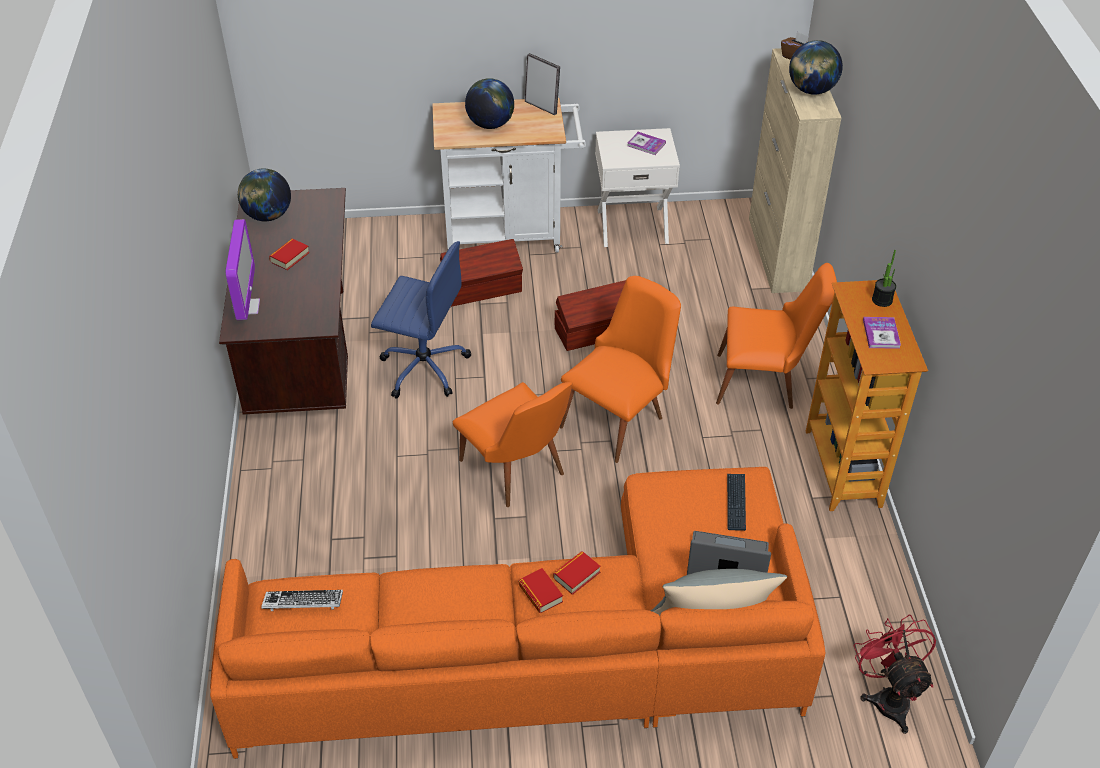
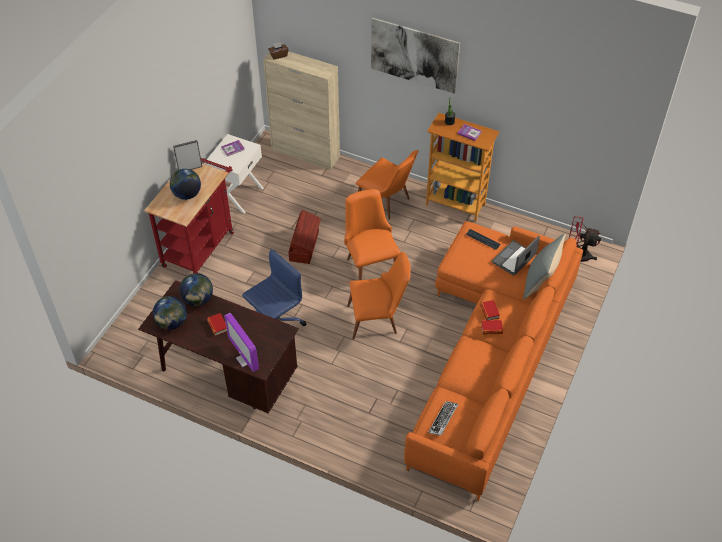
camera: 60 degrees left, 5 degrees up
monitor [226,219,260,320] -> monitor turned 150 degrees counterclockwise [225,313,259,372]
white cart [433,98,586,253] -> red cart [144,158,234,274]
brown storage box [440,239,523,307] -> none
orange chair [716,263,837,409] -> orange chair turned 90 degrees clockwise [356,150,418,220]
globe [789,40,843,95] -> globe moved to [179,273,213,307]
none -> picture [371,18,460,94]

